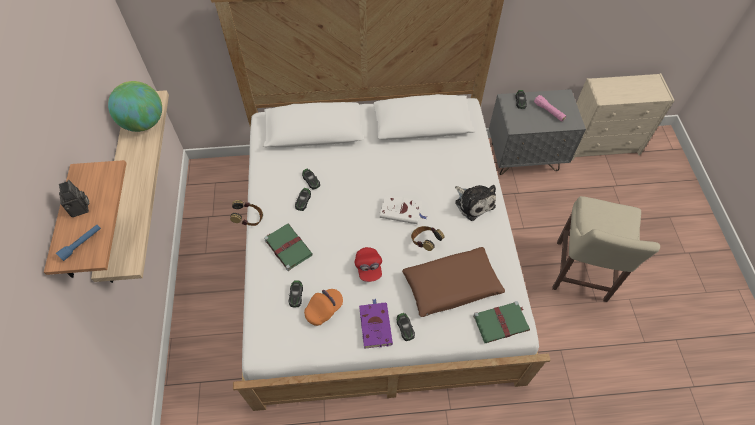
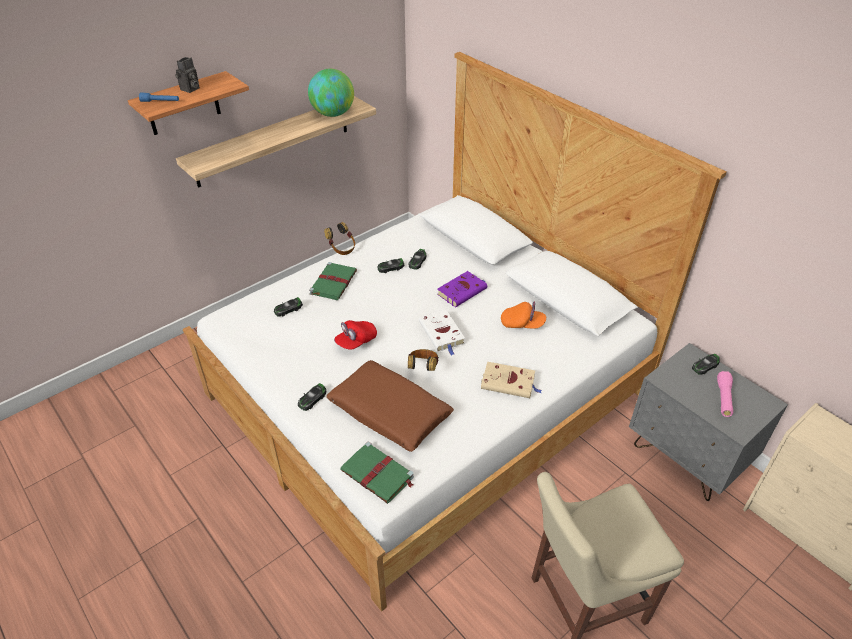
camera: 55 degrees right, 15 degrees down
orange cap [304,289,343,326] -> orange cap moved to [501,302,546,329]
purple book [359,299,393,349] -> purple book moved to [437,271,487,307]
plush toy [455,185,496,221] -> beige book [481,362,542,398]

